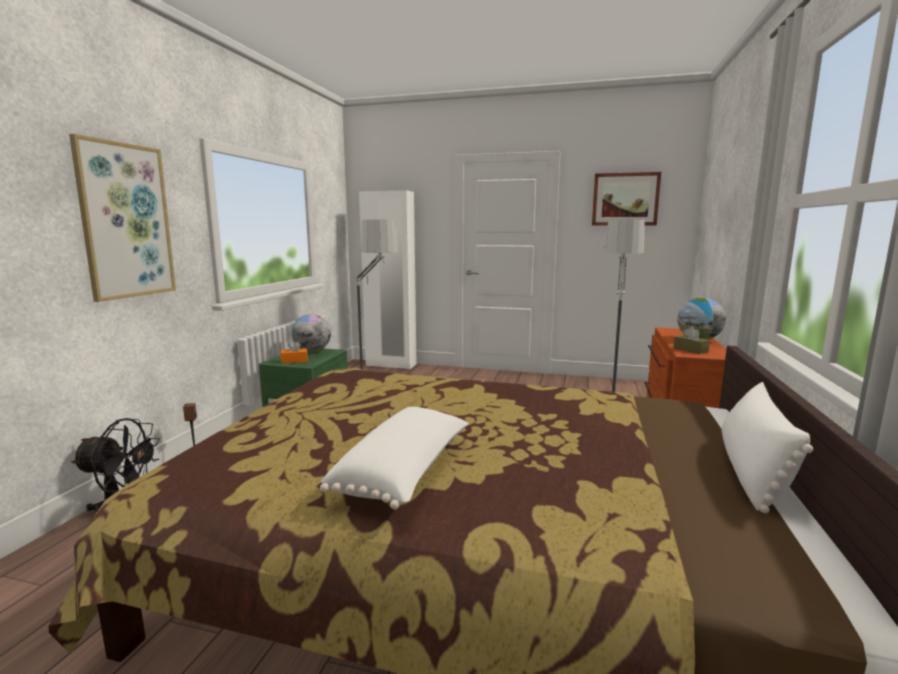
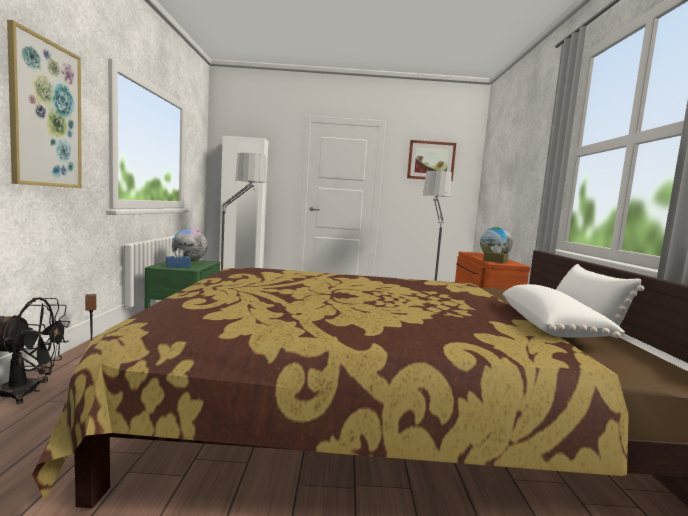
camera: 15 degrees left, 5 degrees down
orange tissue box [281,341,308,364] -> blue tissue box [166,248,191,268]
white pillow [320,407,469,509] -> white pillow moved to [503,284,625,338]

